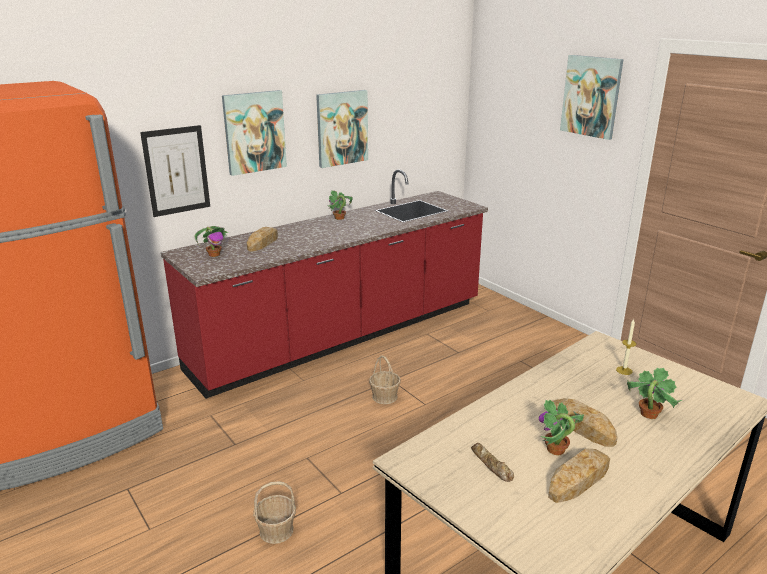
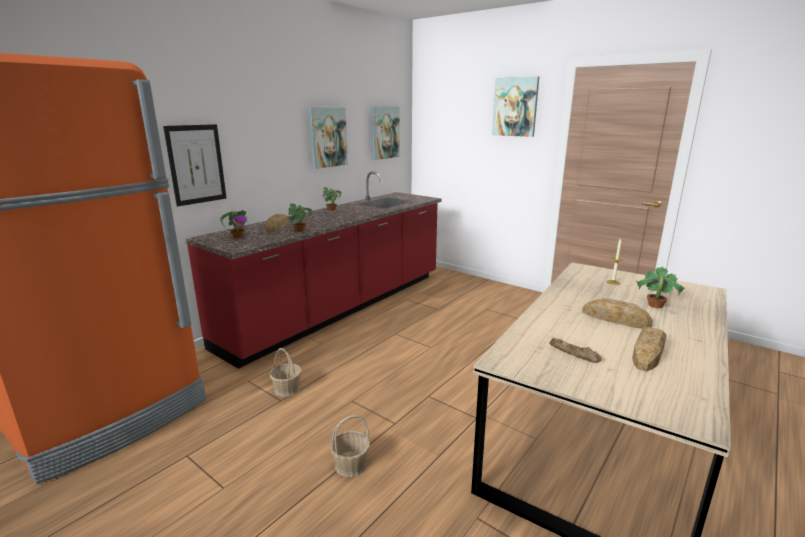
camera: 15 degrees left, 5 degrees down
picture [222,90,287,176] -> picture moved to [370,106,400,160]
basket [369,355,401,404] -> basket moved to [269,348,302,397]
potted plant [539,400,584,455] -> potted plant moved to [286,203,312,232]

